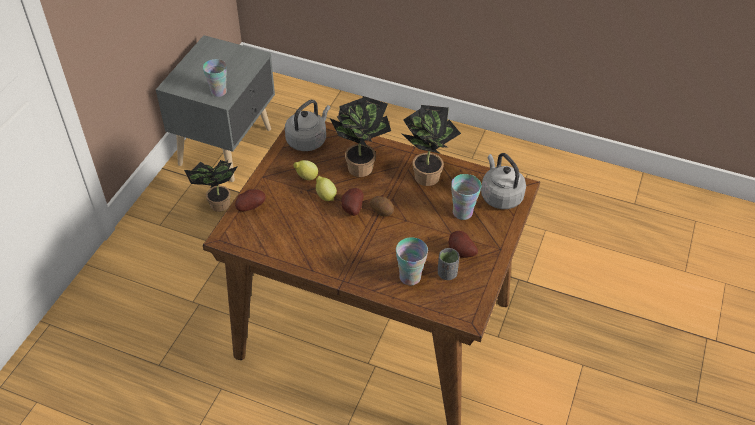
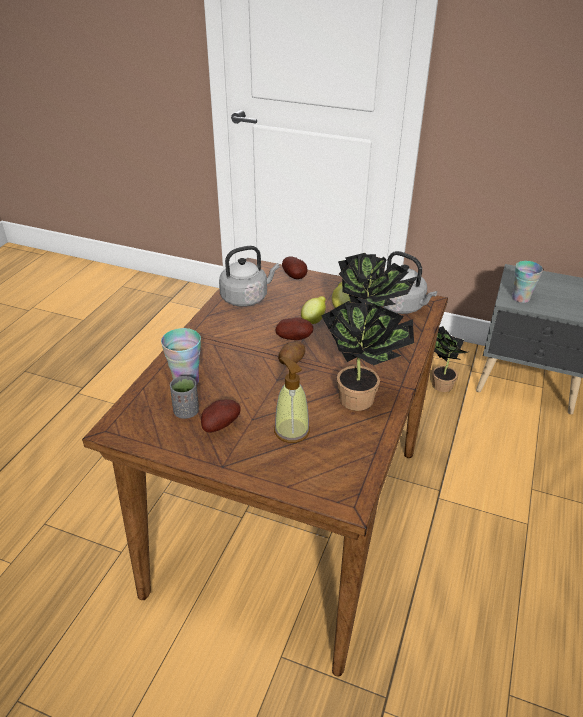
camera: 90 degrees right, 10 degrees down
cup [451,174,481,220] -> soap dispenser [274,357,310,443]
grey kettle [481,153,526,209] -> grey kettle moved to [219,246,280,307]

